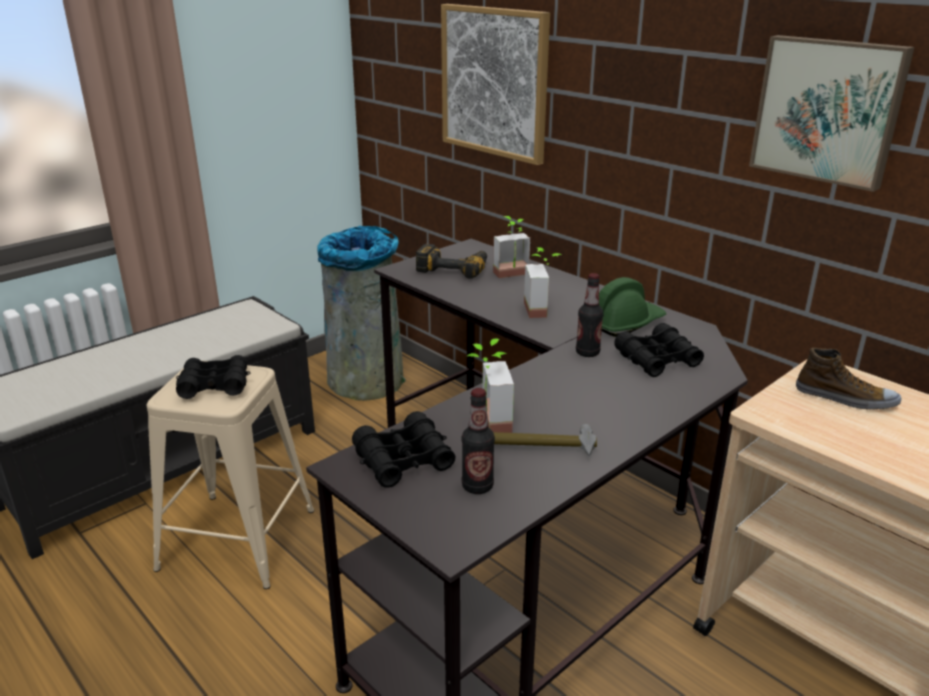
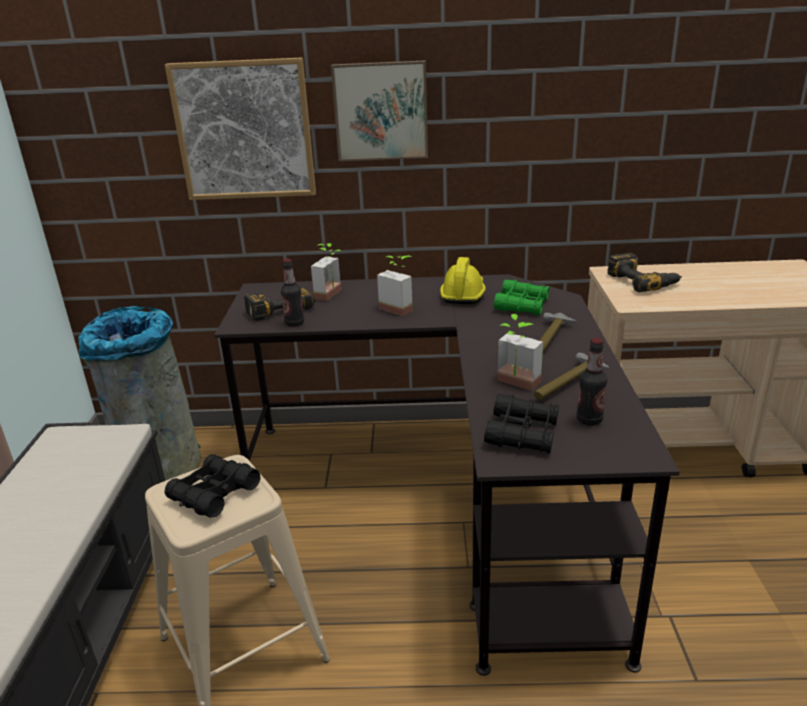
camera: 45 degrees left, 0 degrees up
bottle [576,273,604,357] -> bottle moved to [281,259,304,327]
green hard hat [599,277,666,337] -> yellow hard hat [440,257,486,304]
black binoculars [614,323,704,377] -> green binoculars [494,280,549,315]
picture [749,35,915,192] -> picture moved to [331,60,428,161]
shoe [796,348,902,410] -> power drill [607,253,682,292]
none -> hammer [539,313,576,352]

